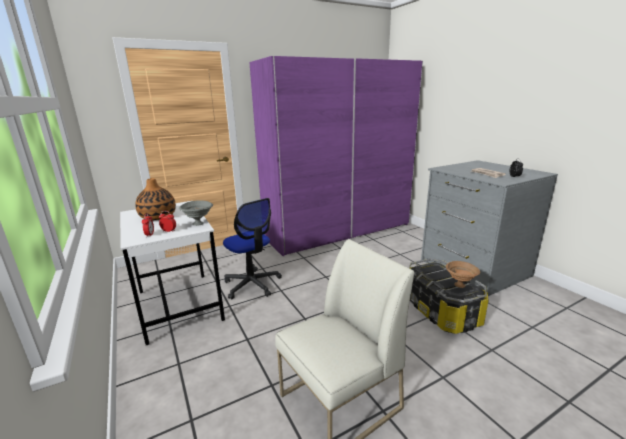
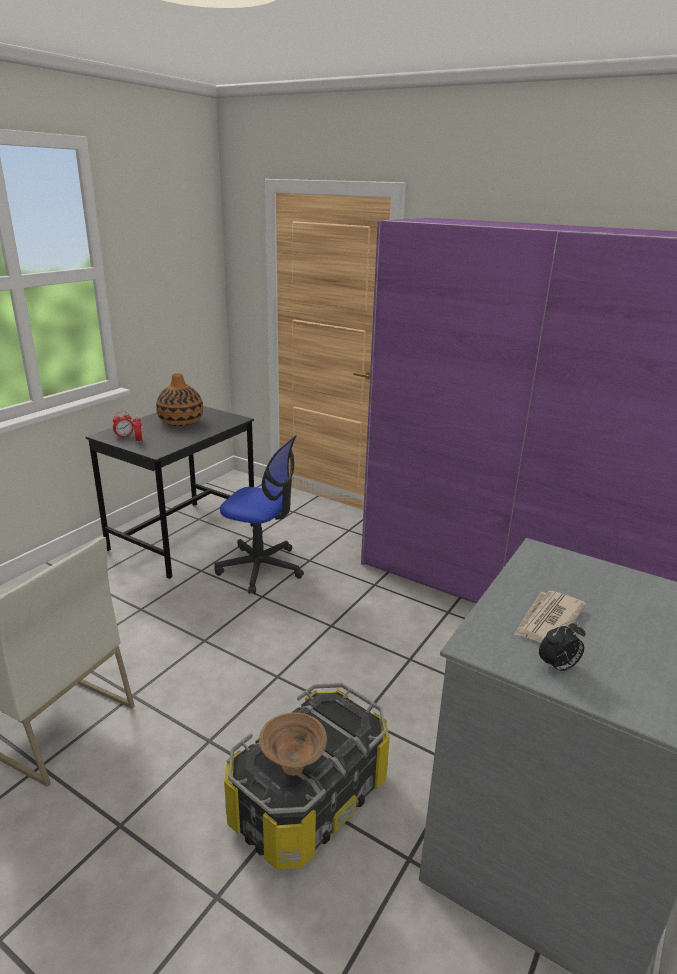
camera: 60 degrees right, 5 degrees up
white desk [120,201,225,345] -> black desk [86,406,254,579]
grey bowl [179,200,213,226] -> none
office chair [223,198,282,299] -> office chair turned 90 degrees counterclockwise [214,435,304,594]

